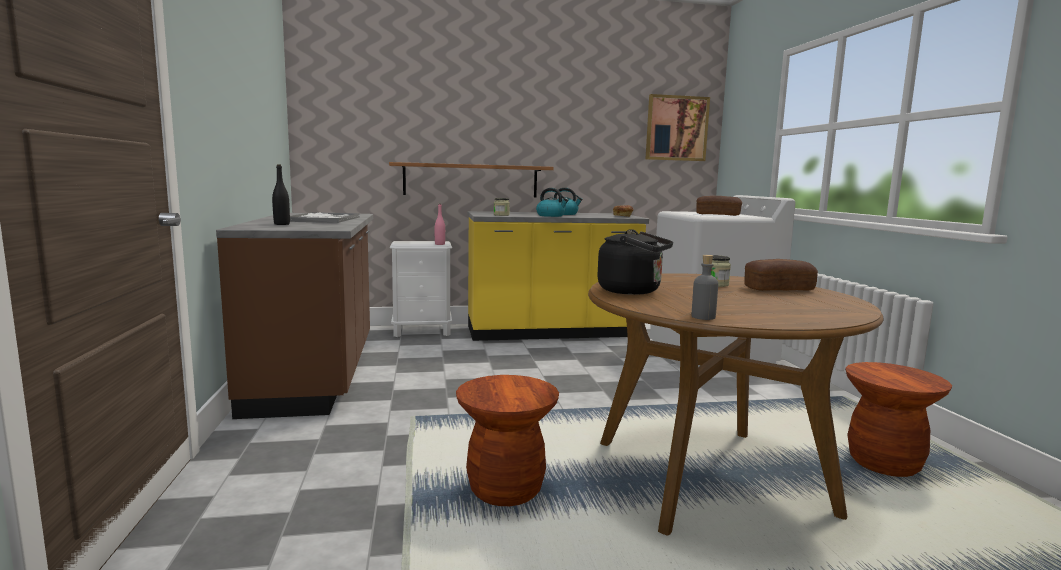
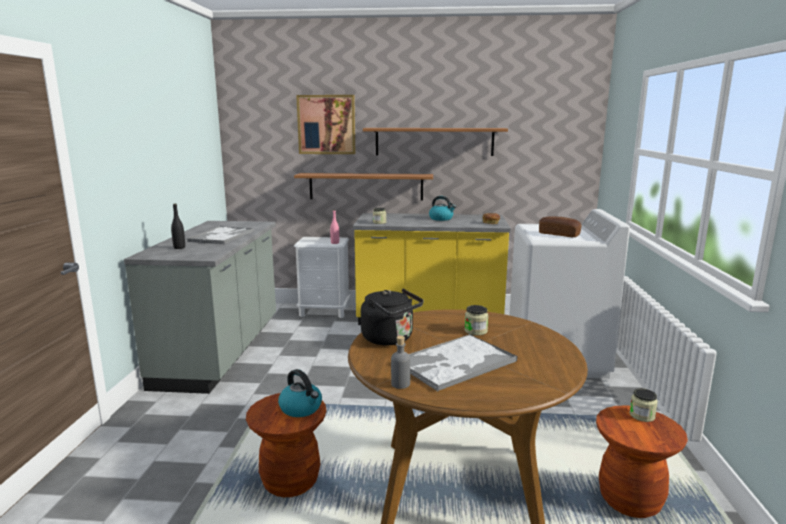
camera: 15 degrees right, 5 degrees up
brown counter [216,213,373,419] -> grey counter [124,221,276,394]
kettle [536,188,569,217] -> kettle moved to [278,369,322,417]
picture [646,94,710,161] -> picture moved to [296,95,355,154]
bread [744,259,818,291] -> none
none -> shelf [363,128,508,156]
none -> tray [409,334,518,391]
none -> jar [629,388,658,422]

